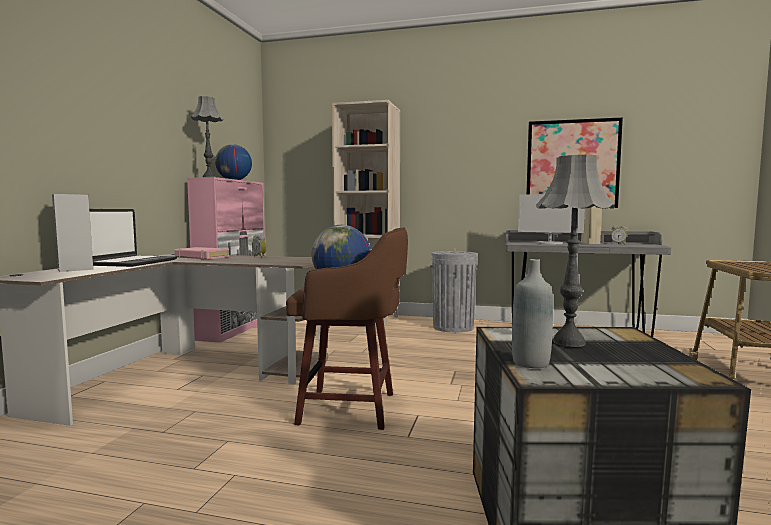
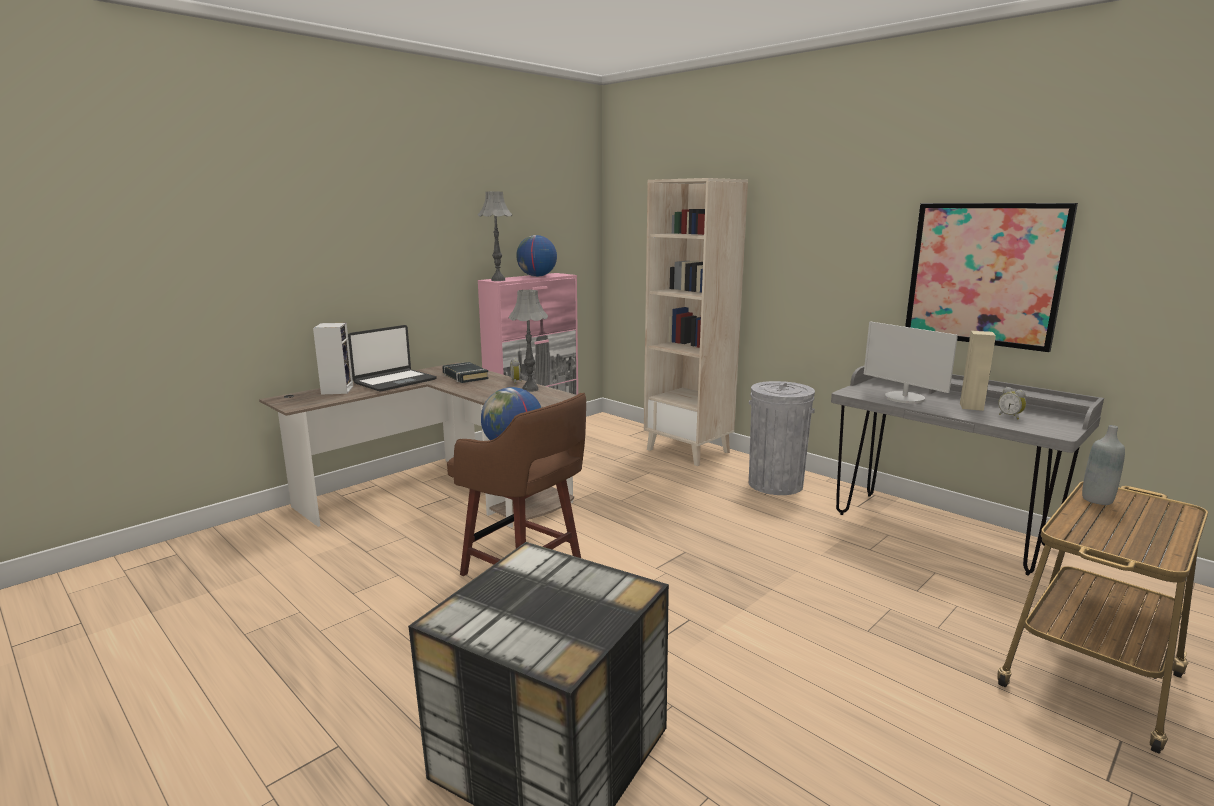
camera: 30 degrees right, 10 degrees up
pink book [175,247,229,260] -> black book [442,362,489,383]
grey bottle [512,259,553,368] -> grey bottle moved to [1082,425,1125,505]
grey table lamp [536,155,615,347] -> grey table lamp moved to [508,290,548,392]

